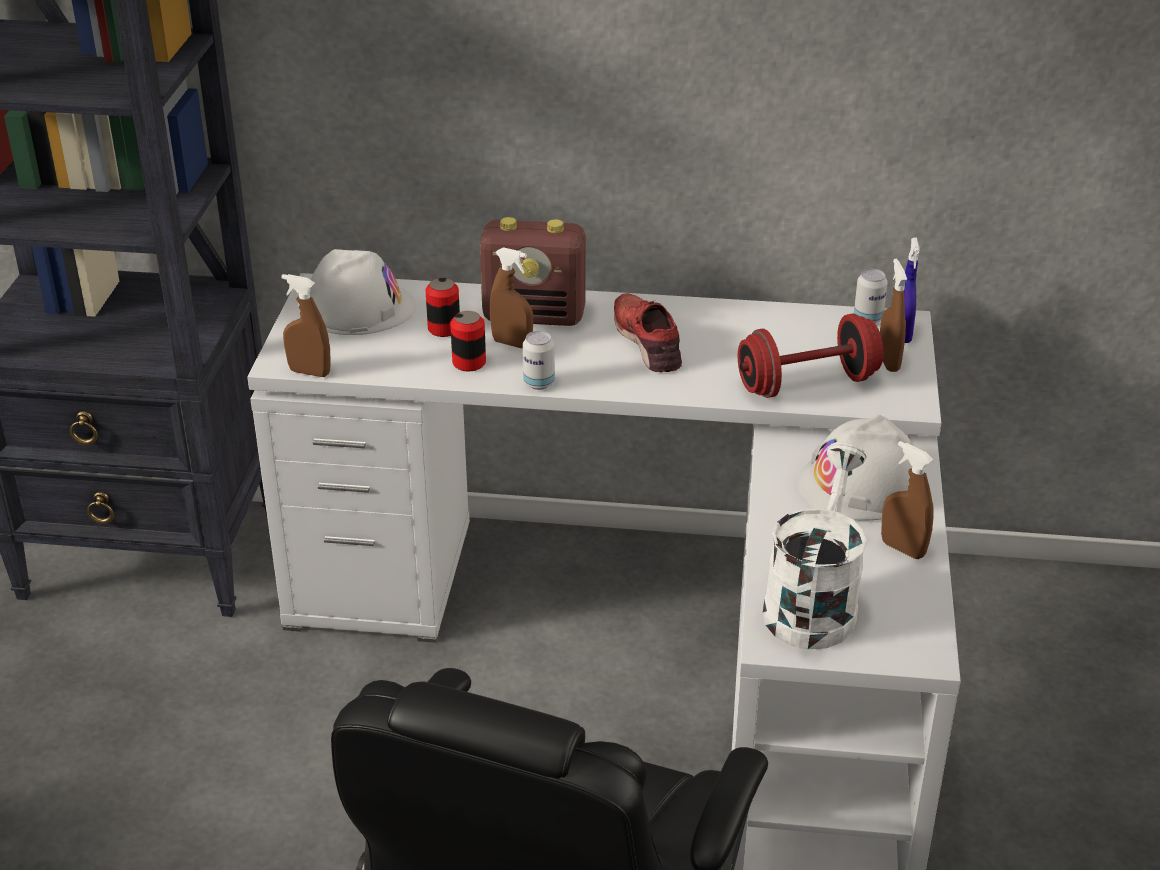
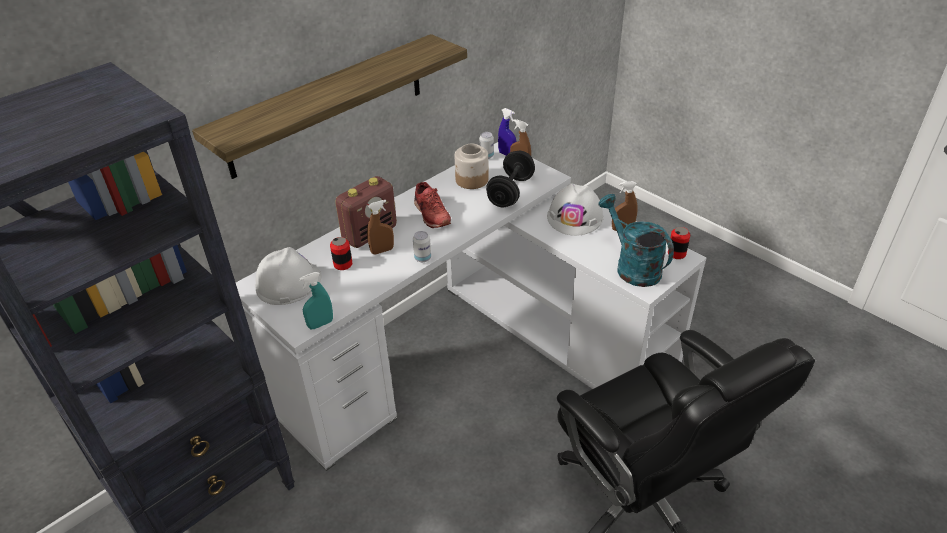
camera: 50 degrees left, 5 degrees up
brown spray bottle [281,274,331,377] -> turquoise spray bottle [299,272,333,329]
can [450,311,486,371] -> can moved to [668,227,690,259]
red shoe [614,293,682,372] -> red shoe turned 135 degrees counterclockwise [414,182,451,228]
red dumbbell [738,314,883,398] -> black dumbbell [486,151,535,207]
white watering can [763,442,867,649] -> turquoise watering can [598,194,674,287]
none -> shelf [192,34,467,179]
none -> jar [455,144,489,189]

